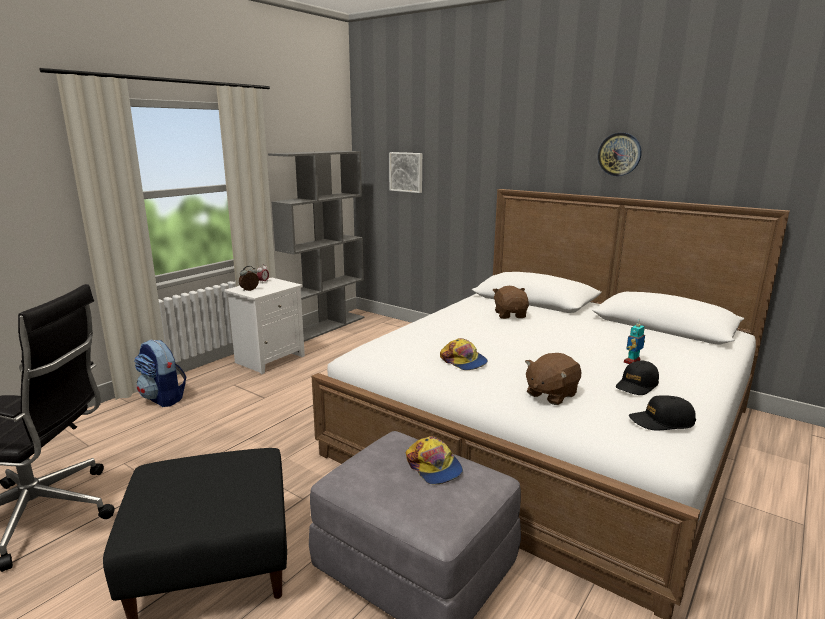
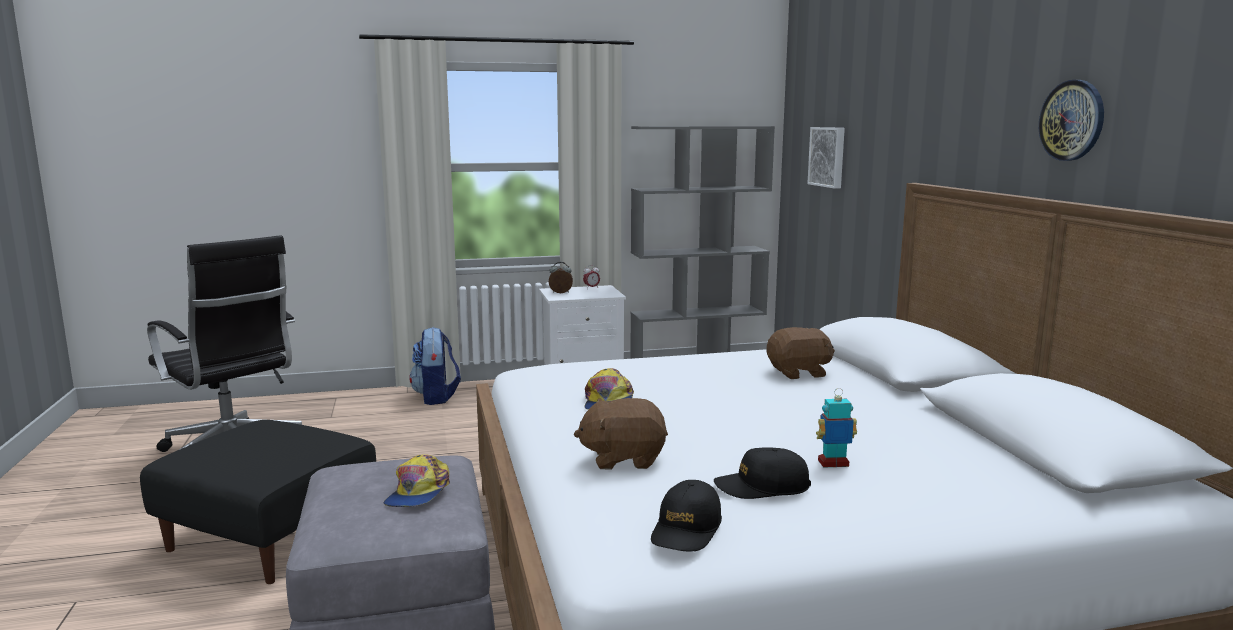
camera: 40 degrees right, 5 degrees down
brown plush toy [493,286,529,319] -> brown plush toy turned 45 degrees clockwise [766,327,835,379]
black cap [629,395,696,430] -> black cap turned 105 degrees counterclockwise [651,480,722,552]

